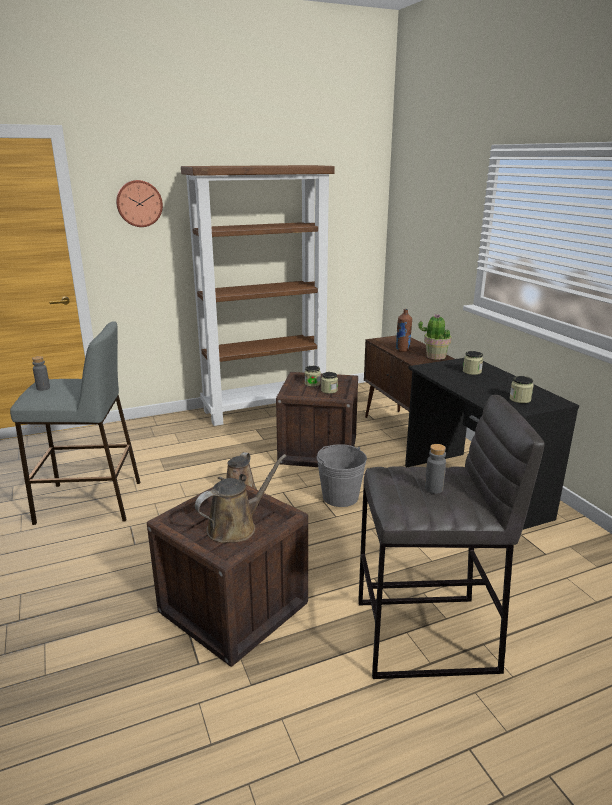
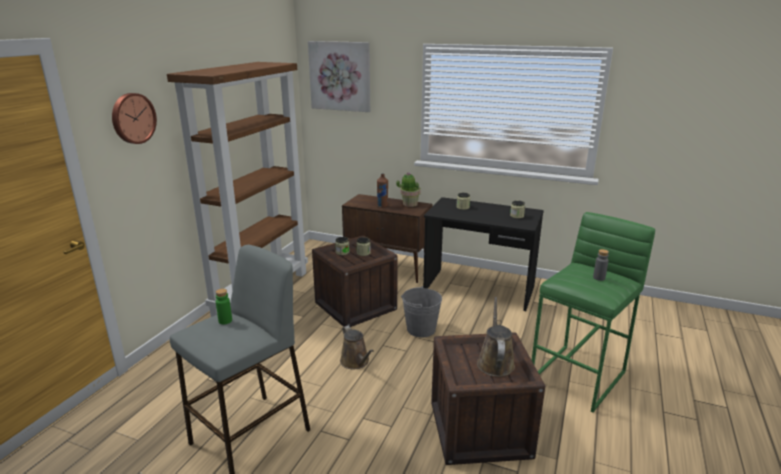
camera: 45 degrees left, 0 degrees up
grey bottle [32,356,50,391] -> none
grey stool [358,395,545,679] -> green stool [532,212,655,412]
none -> green bottle [216,289,232,324]
none -> picture [308,41,370,112]

